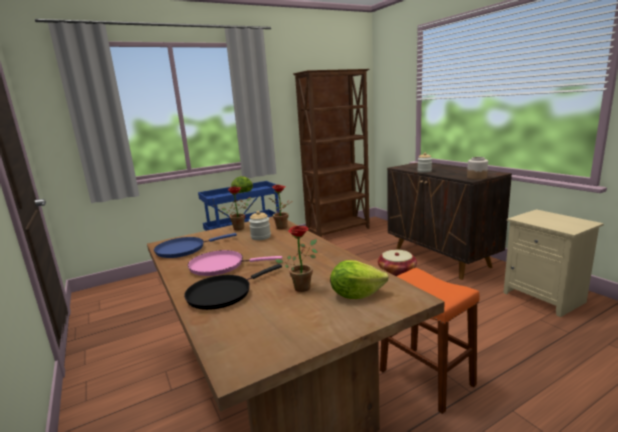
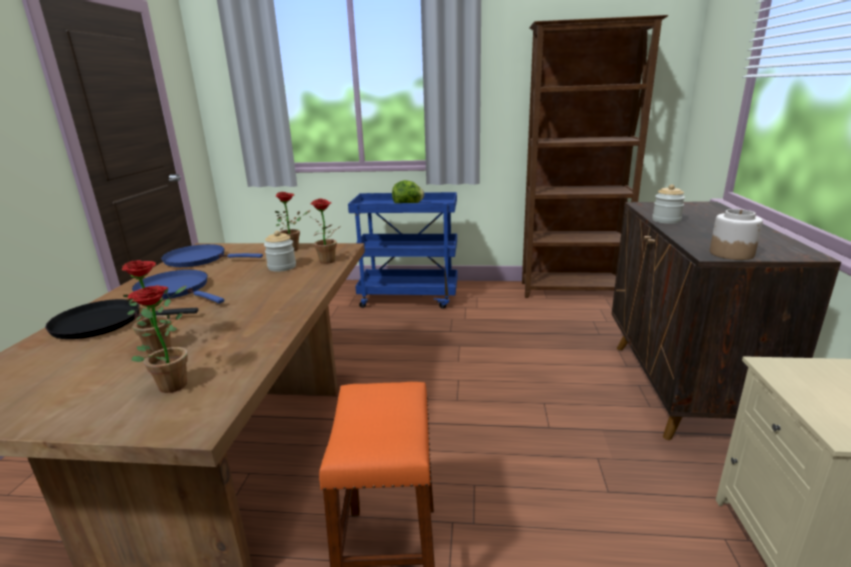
camera: 35 degrees right, 5 degrees up
pink frying pan [188,250,282,276] -> blue frying pan [132,270,224,303]
lettuce [330,260,388,299] -> potted plant [128,285,188,393]
basket [378,250,417,276] -> none

